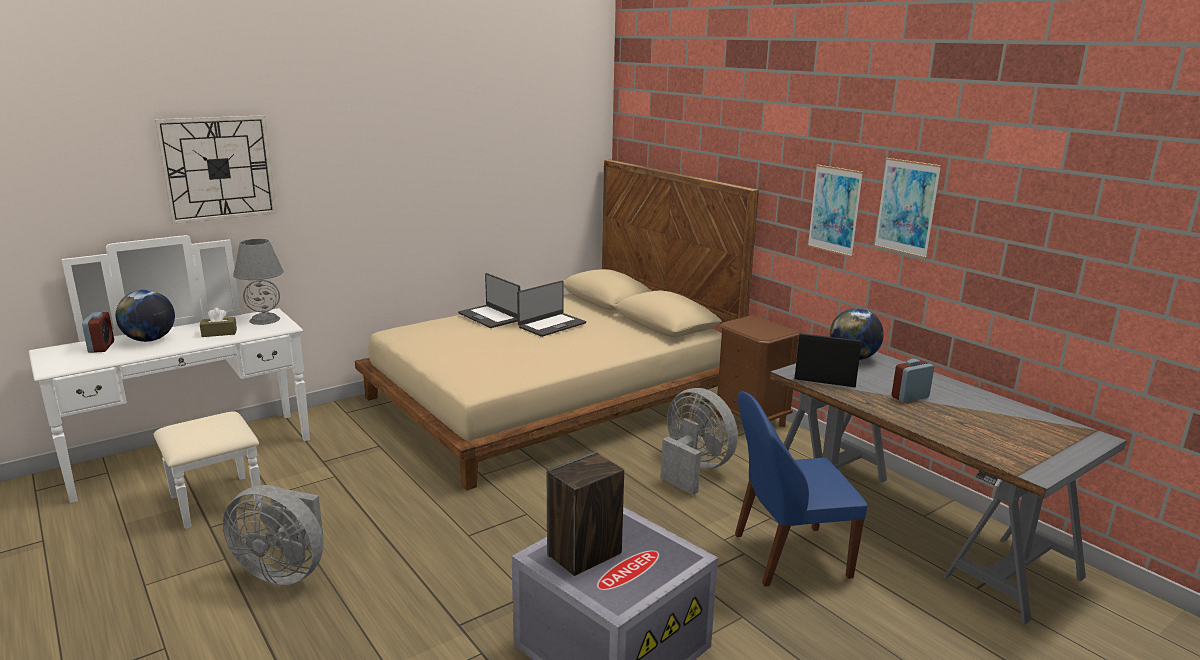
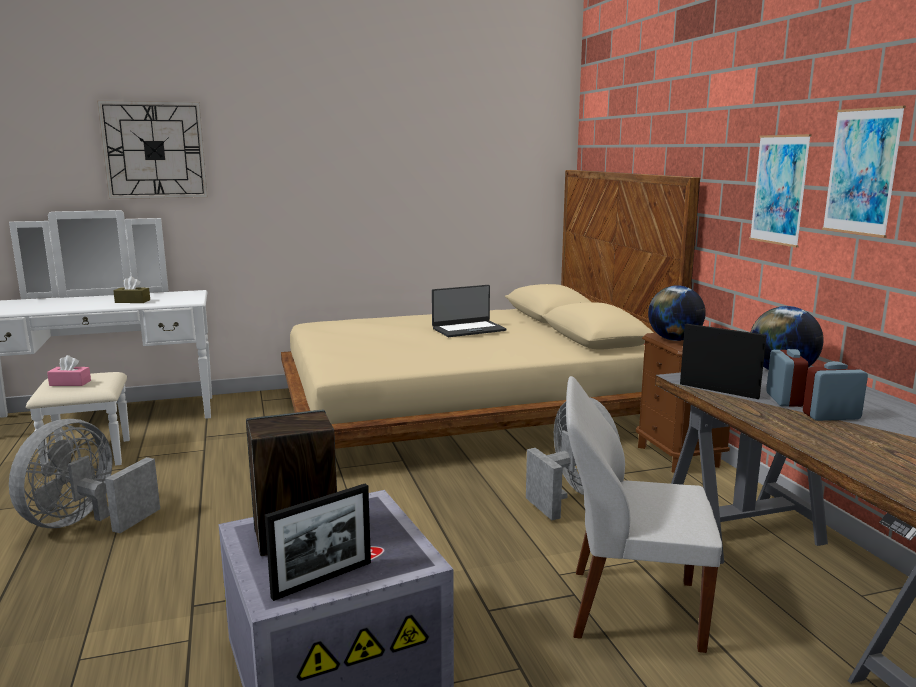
camera: 20 degrees right, 5 degrees down
alarm clock [82,312,114,353] -> alarm clock moved to [766,349,809,407]
globe [116,290,175,342] -> globe moved to [648,285,706,341]
grey fan [223,485,324,585] -> grey fan turned 75 degrees clockwise [9,419,160,533]
grey table lamp [233,239,284,325] -> none
laptop [458,273,520,328] -> none
blue chair [735,392,868,586] -> white chair [566,376,722,653]
none -> pink tissue box [47,355,91,386]
none -> picture frame [265,484,371,601]

